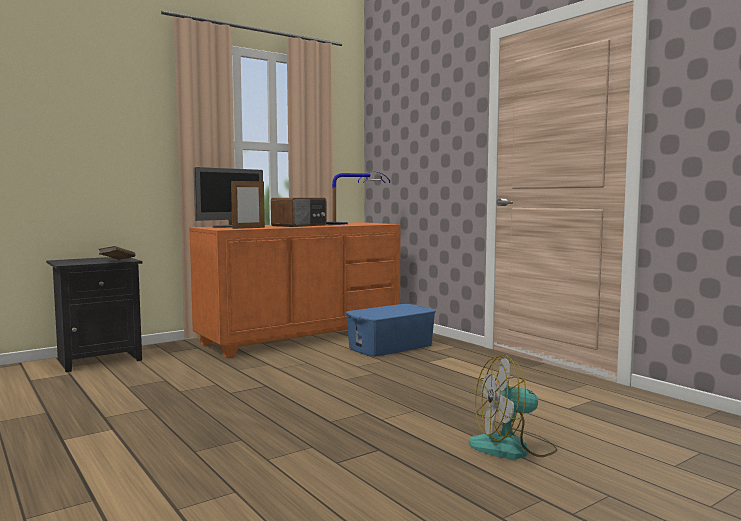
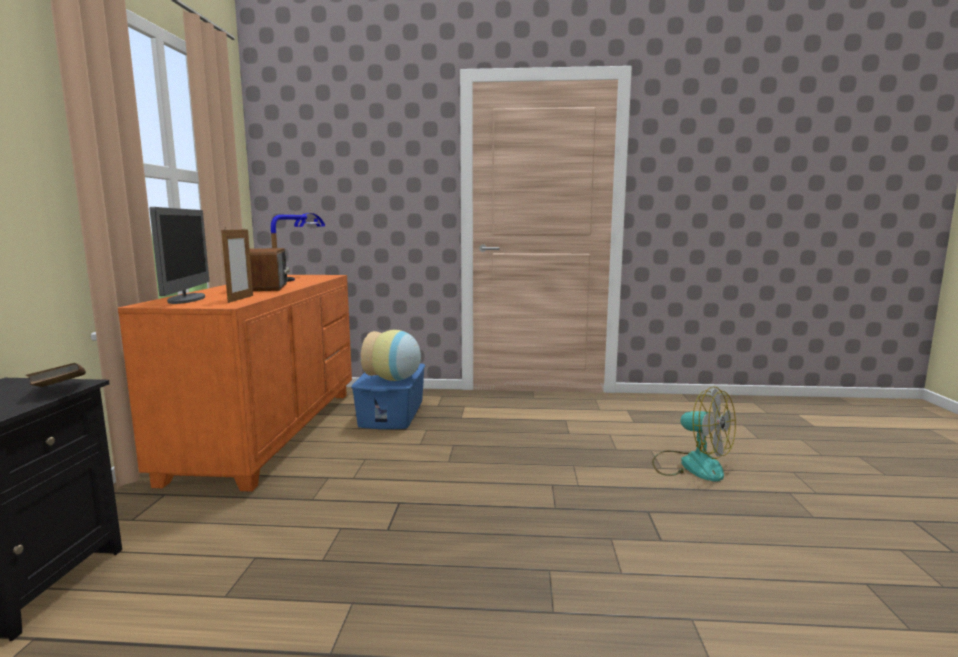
camera: 50 degrees left, 5 degrees up
fan [469,355,558,459] -> fan turned 75 degrees counterclockwise [652,386,736,482]
none -> vase [361,330,421,381]

